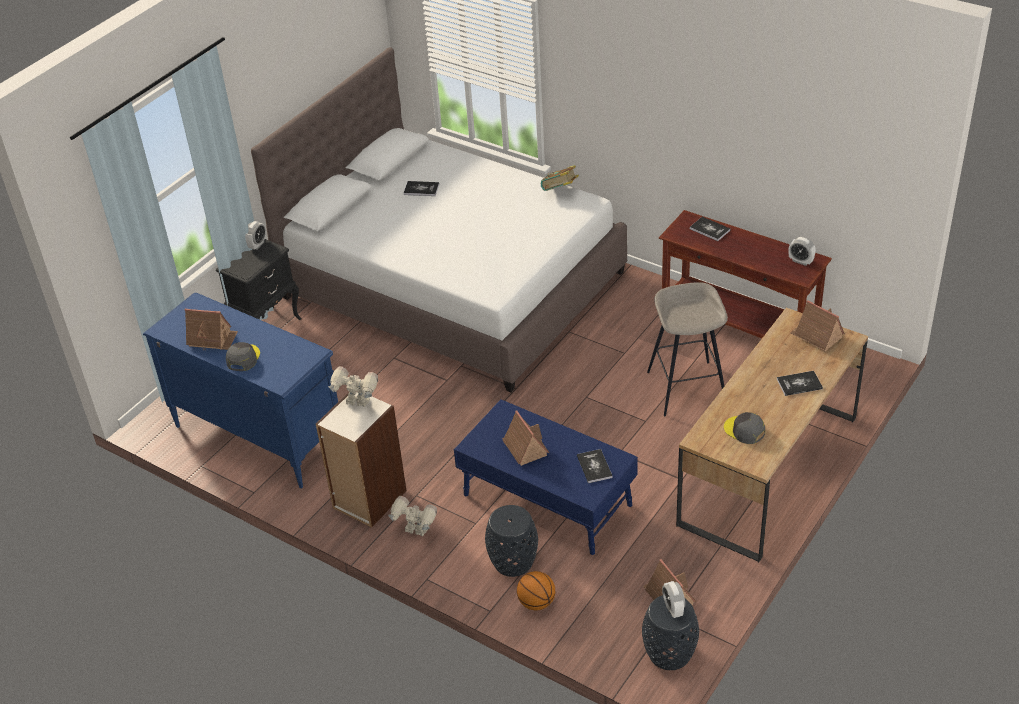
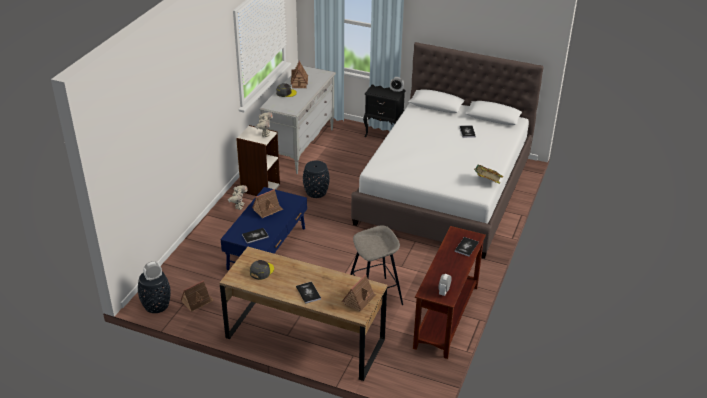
camera: 75 degrees right, 5 degrees down
blue dresser [143,293,338,489] -> white dresser [259,66,336,174]
black stool [485,505,538,577] -> black stool moved to [303,160,330,198]
basketball [517,571,555,610] -> none

